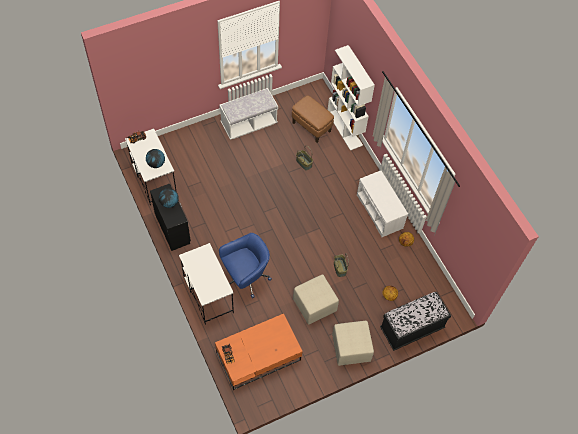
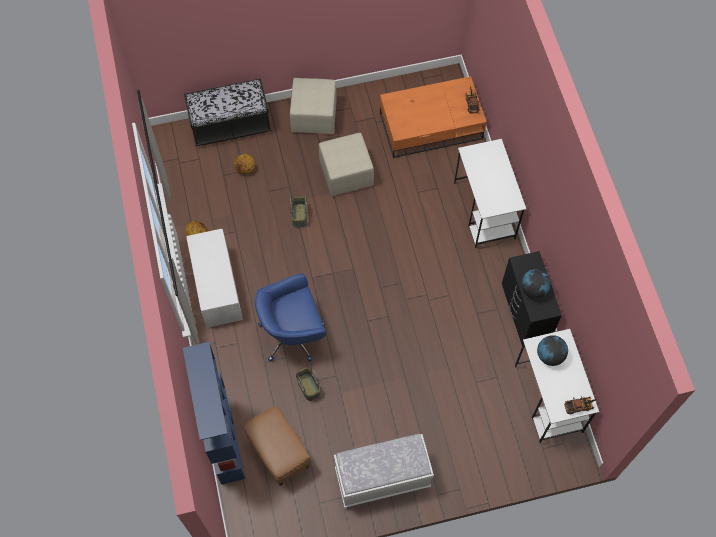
camera: 165 degrees left, 5 degrees up
blue office chair [219,233,272,298] -> blue office chair moved to [255,274,326,362]
white bookcase [328,45,375,150] -> blue bookcase [183,342,245,485]

